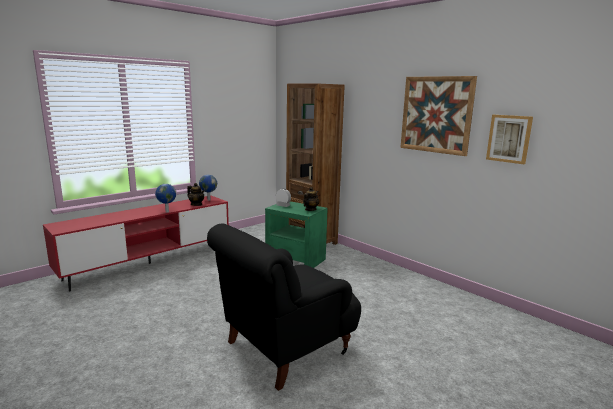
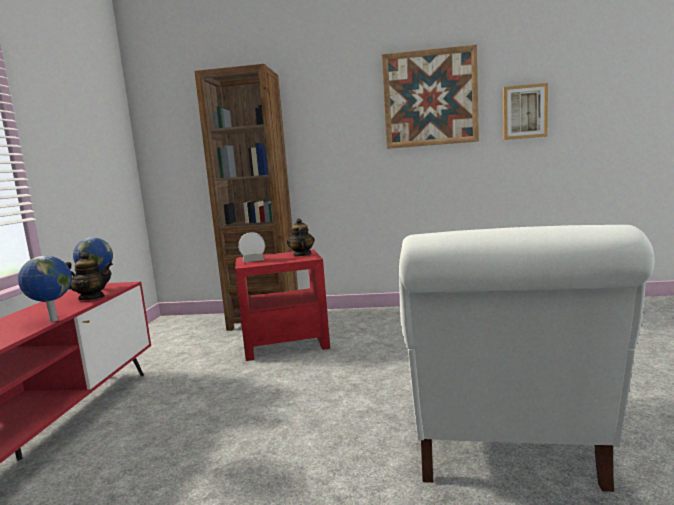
camera: 40 degrees left, 5 degrees down
black armchair [207,224,361,391] -> white armchair [399,225,655,492]
green side table [265,201,328,268] -> red side table [235,249,330,361]

